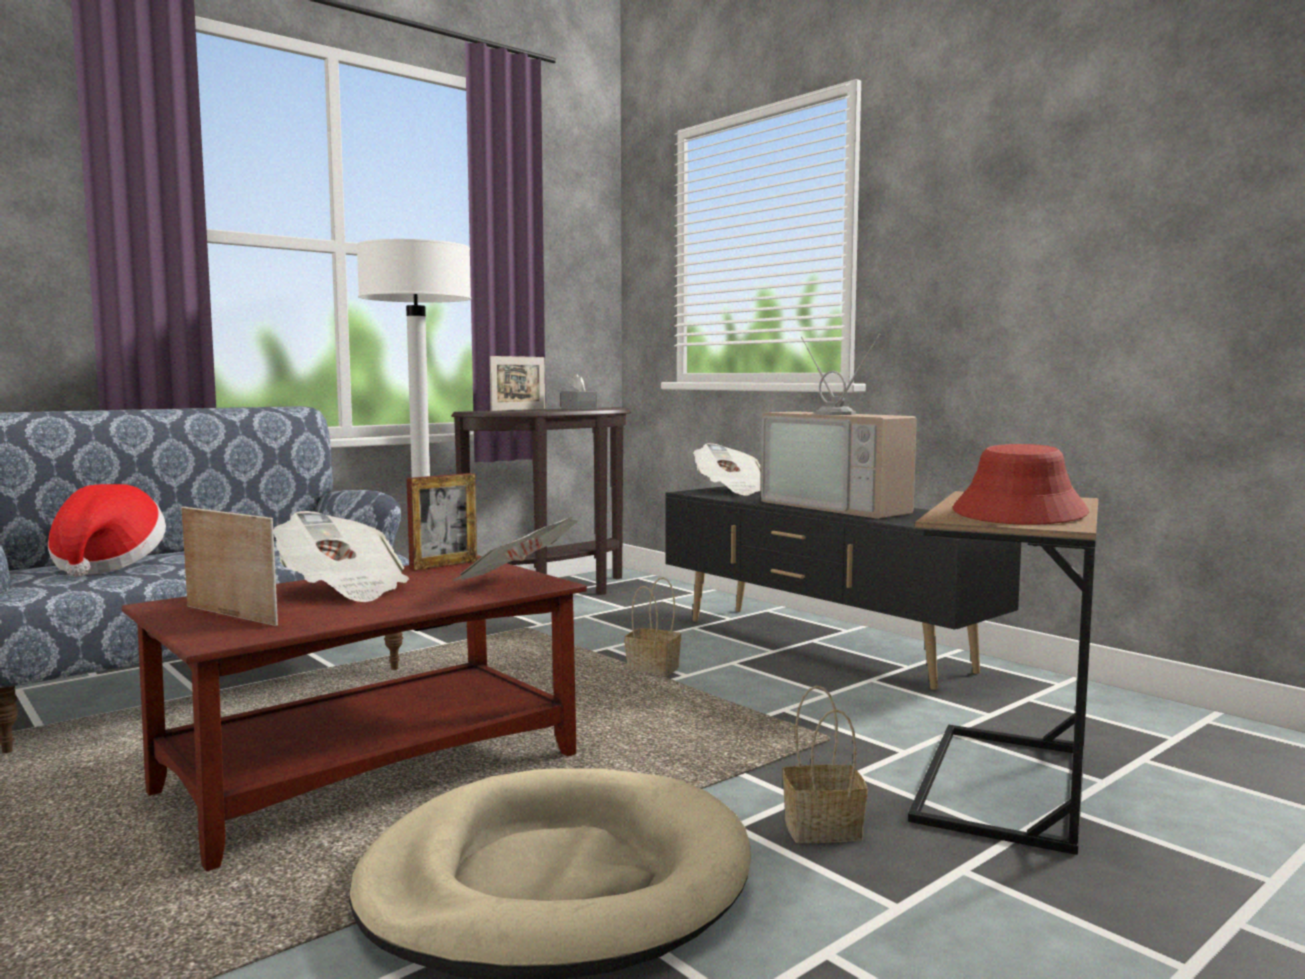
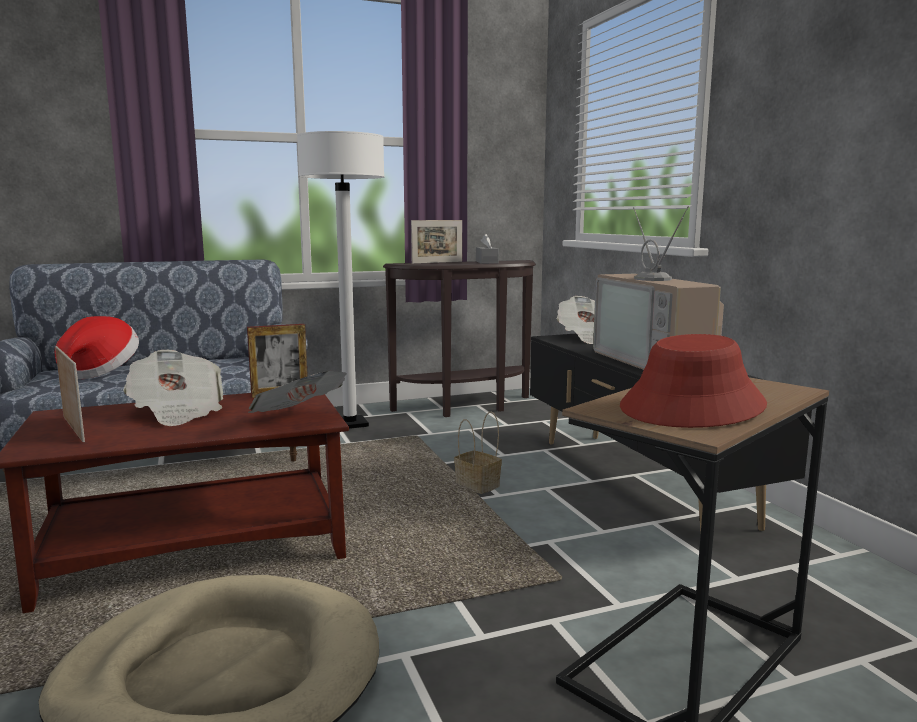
camera: 20 degrees right, 5 degrees up
basket [782,686,868,843] -> none

